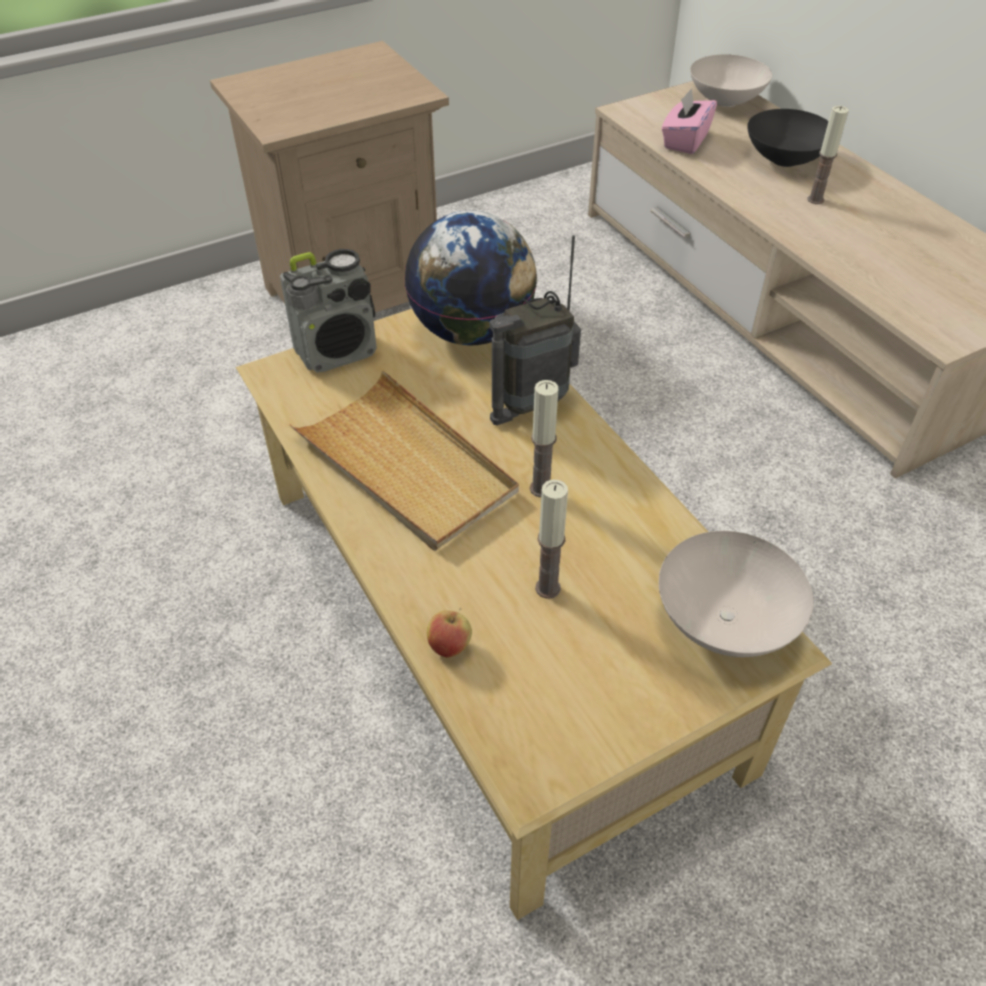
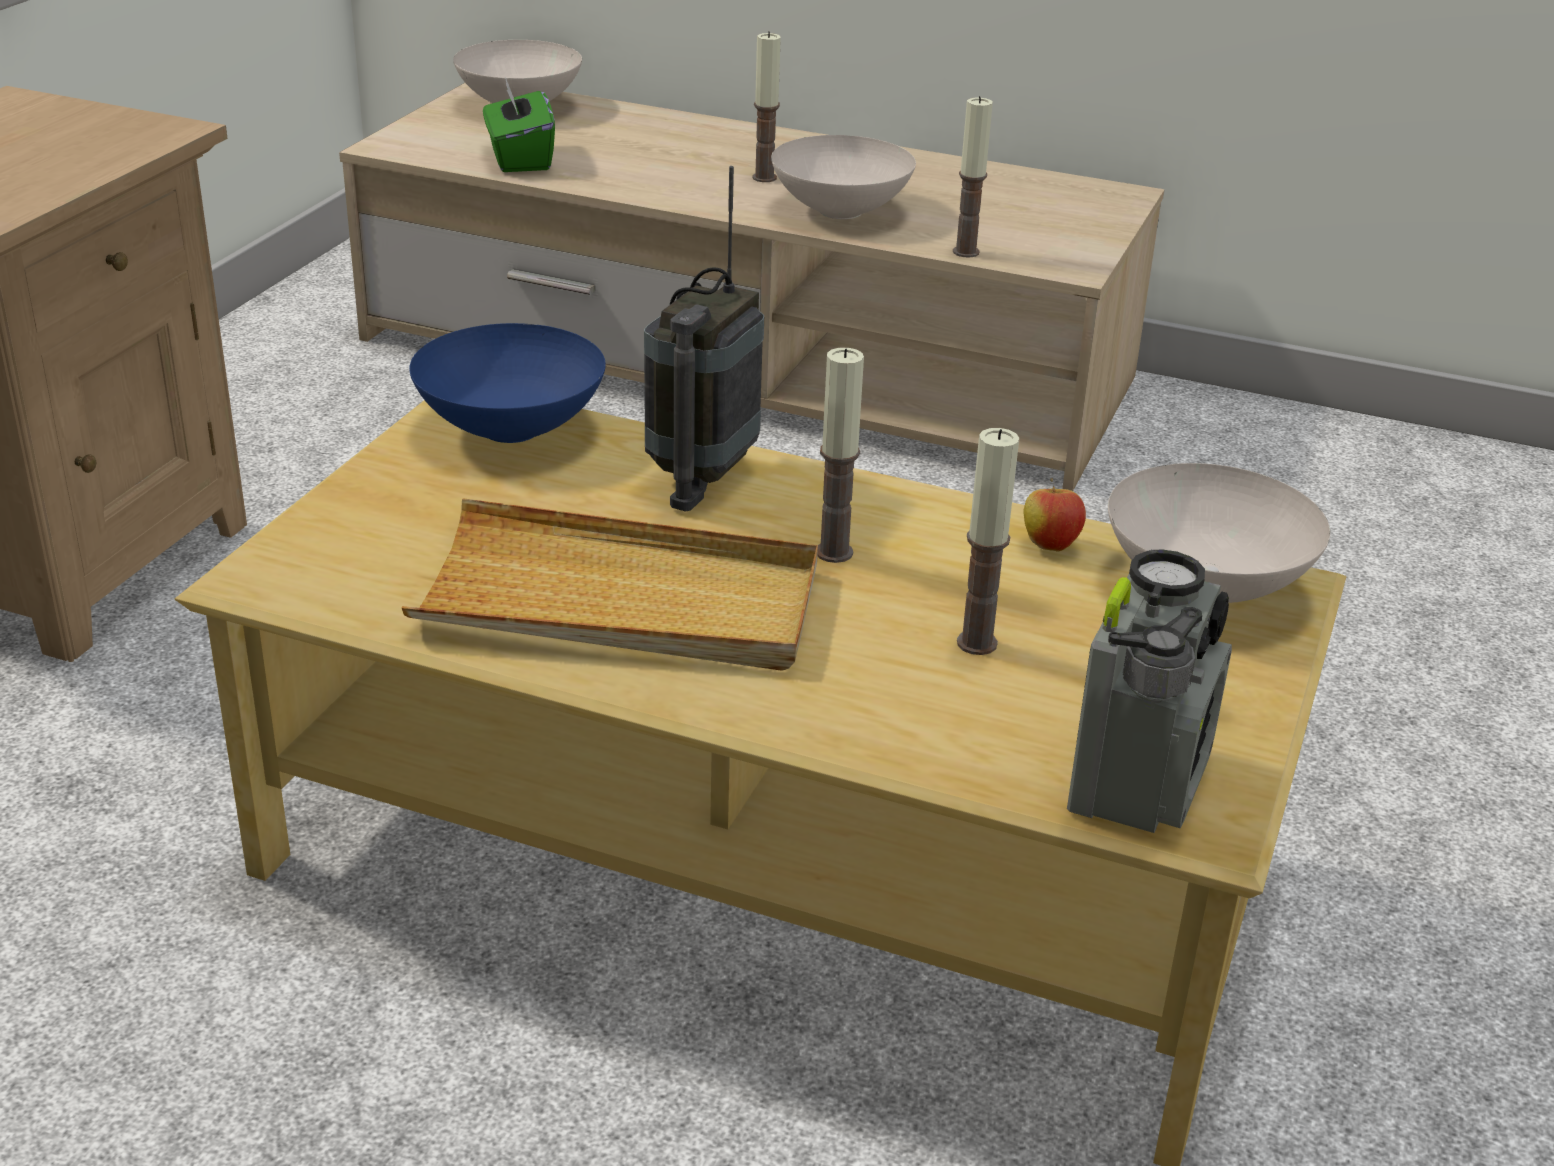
camera: 40 degrees left, 15 degrees down
radio [280,249,377,372] -> radio moved to [1067,549,1232,833]
globe [405,210,537,345] -> blue bowl [409,323,606,443]
apple [427,608,472,658] -> apple moved to [1024,478,1086,552]
pink tissue box [662,88,717,154] -> green tissue box [483,77,555,172]
black bowl [747,109,829,167] -> none
none -> white bowl [771,135,916,219]
none -> candle [953,96,993,258]

